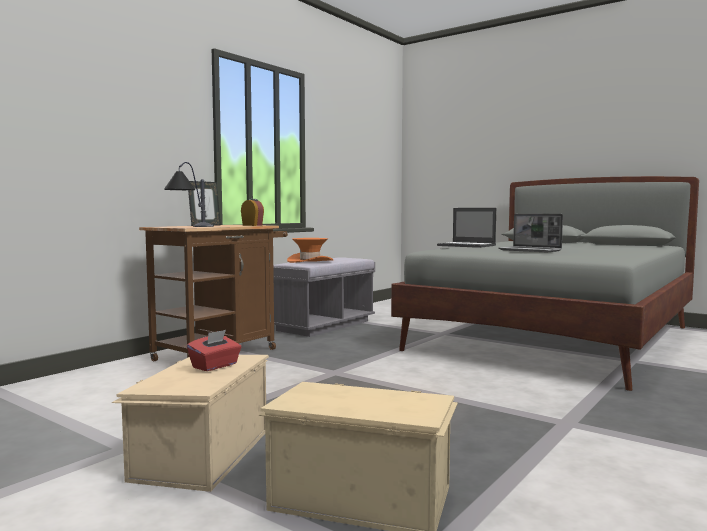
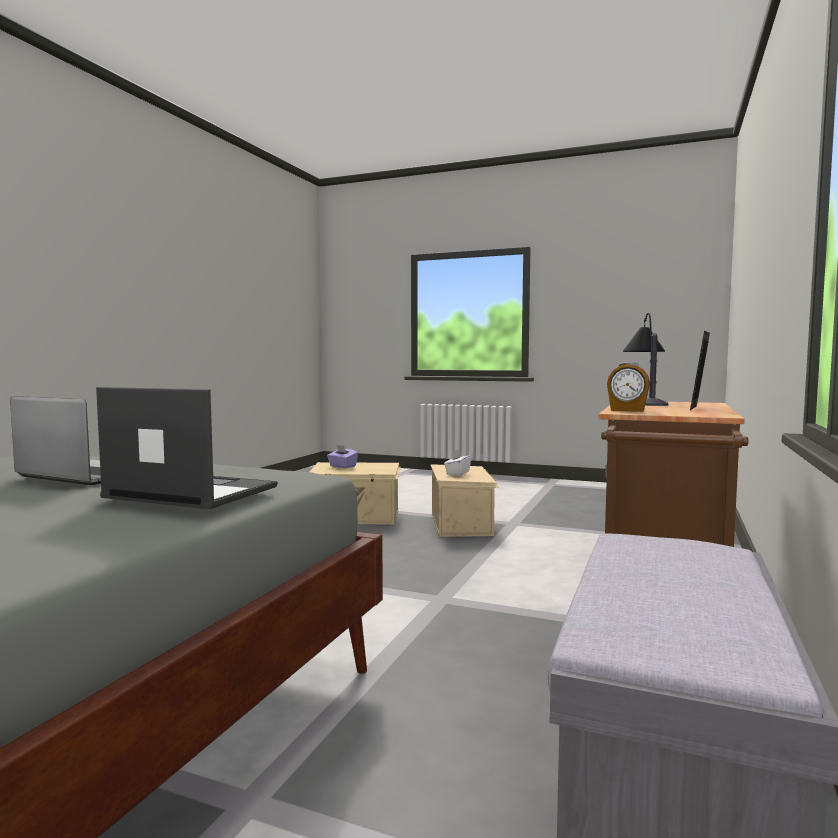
camera: 165 degrees right, 0 degrees up
red tissue box [187,330,241,371] -> white tissue box [444,449,471,476]
orange hat [287,238,333,263] -> none
none -> purple tissue box [327,445,358,468]

